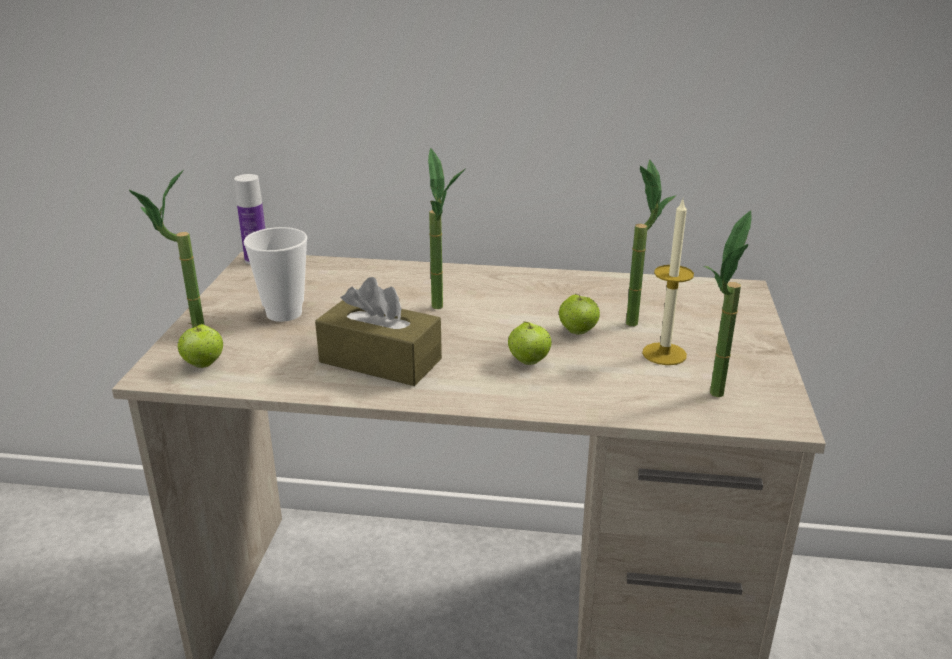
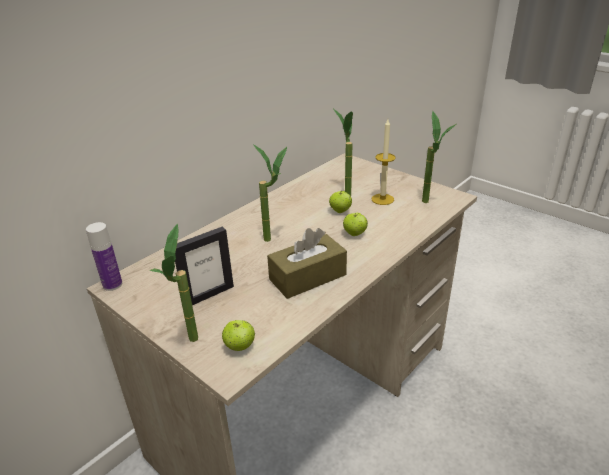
camera: 55 degrees left, 5 degrees up
cup [244,227,307,322] -> picture frame [175,227,234,305]

